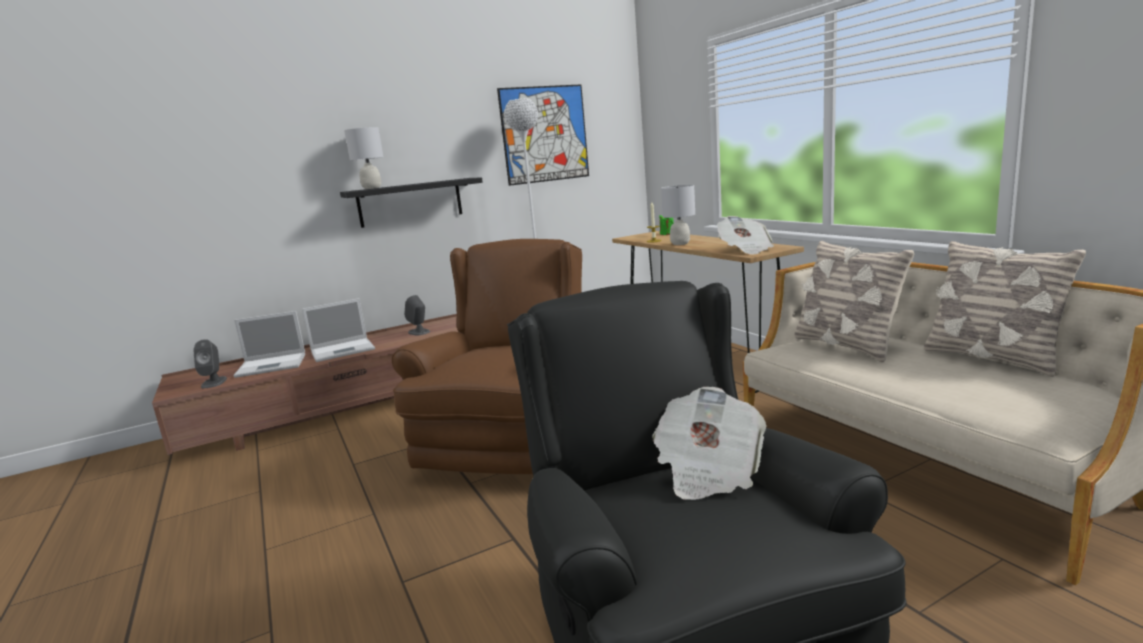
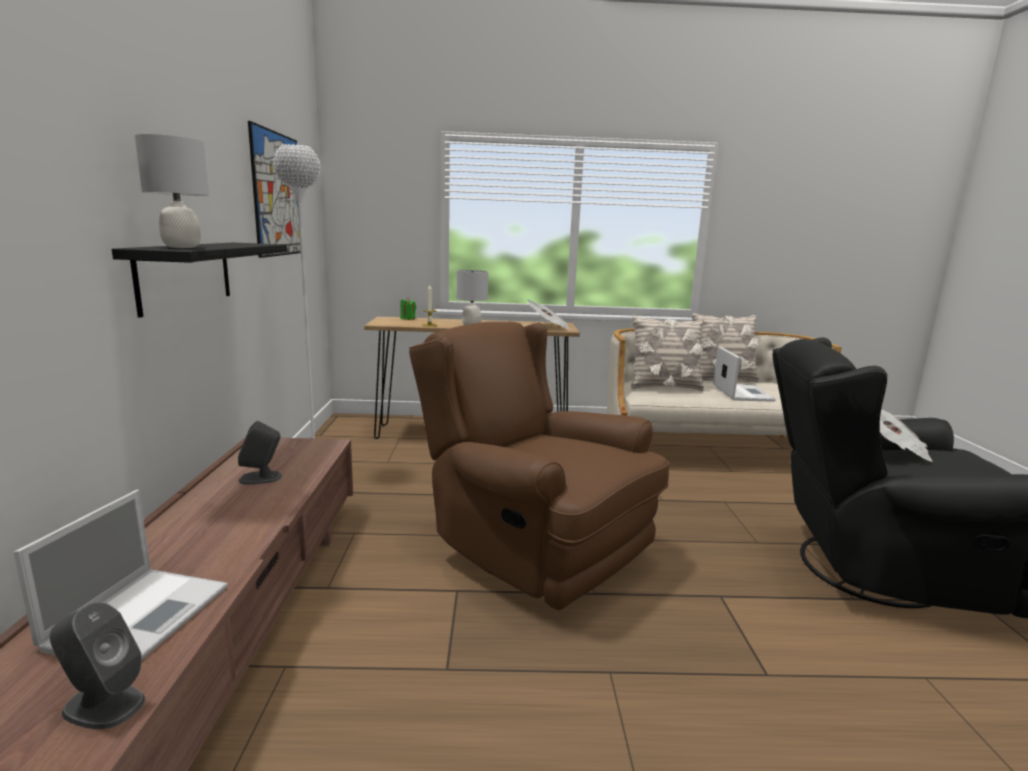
camera: 65 degrees left, 0 degrees up
laptop [302,298,375,362] -> laptop moved to [713,346,776,402]

